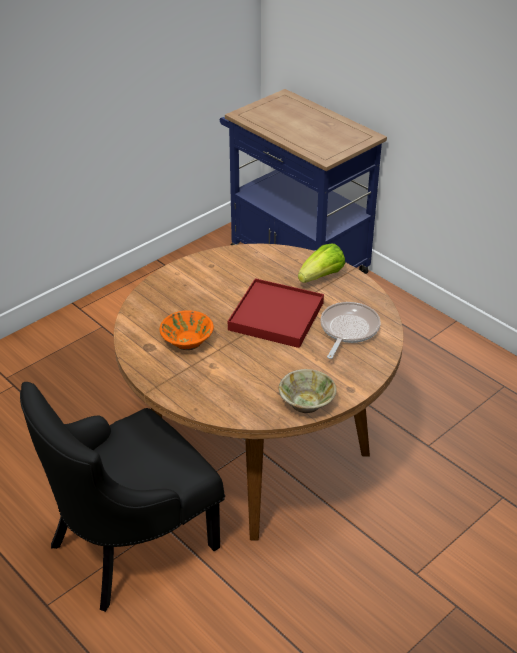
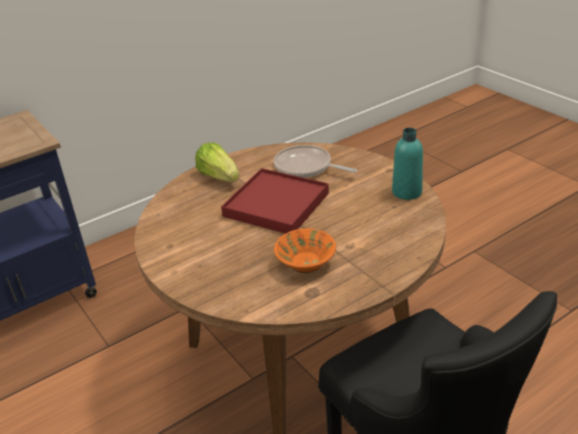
camera: 80 degrees left, 5 degrees down
beige bowl [279,369,337,413] -> turquoise bottle [392,128,423,200]

